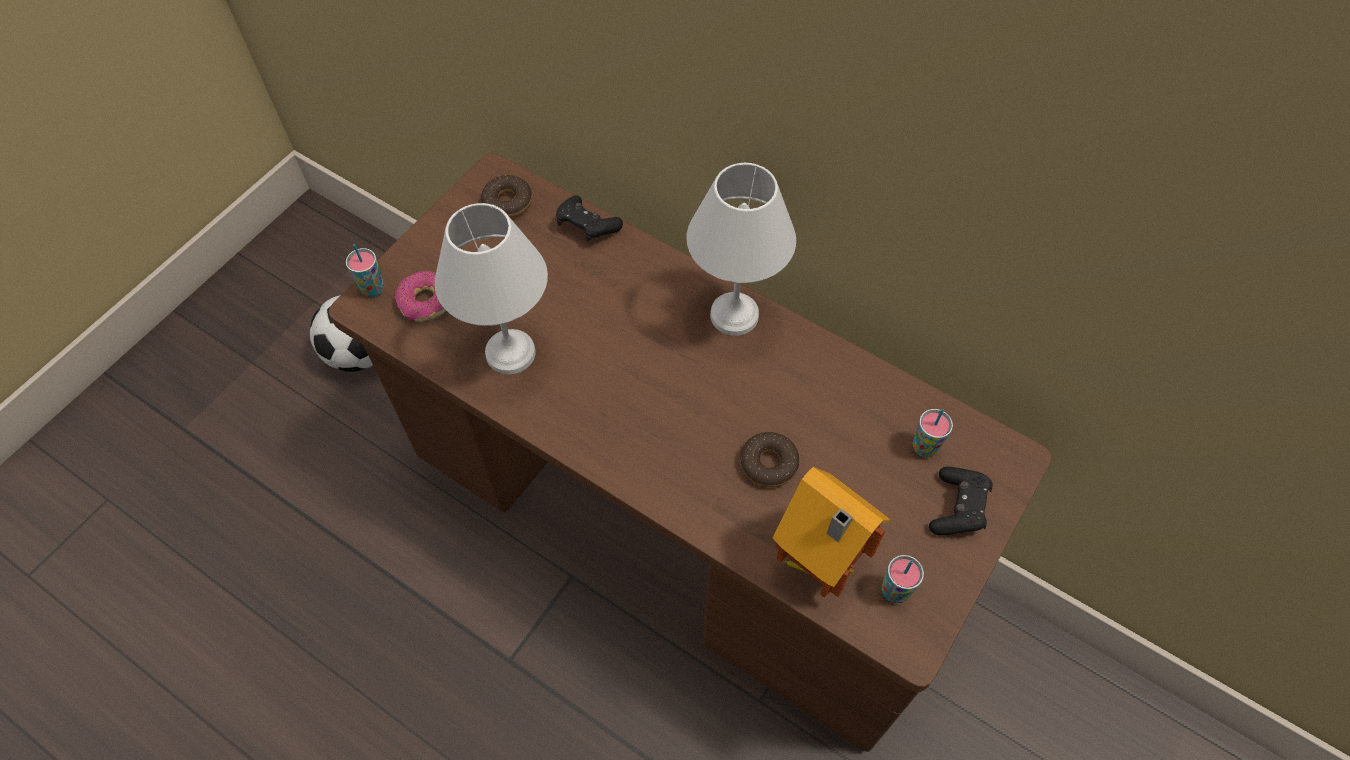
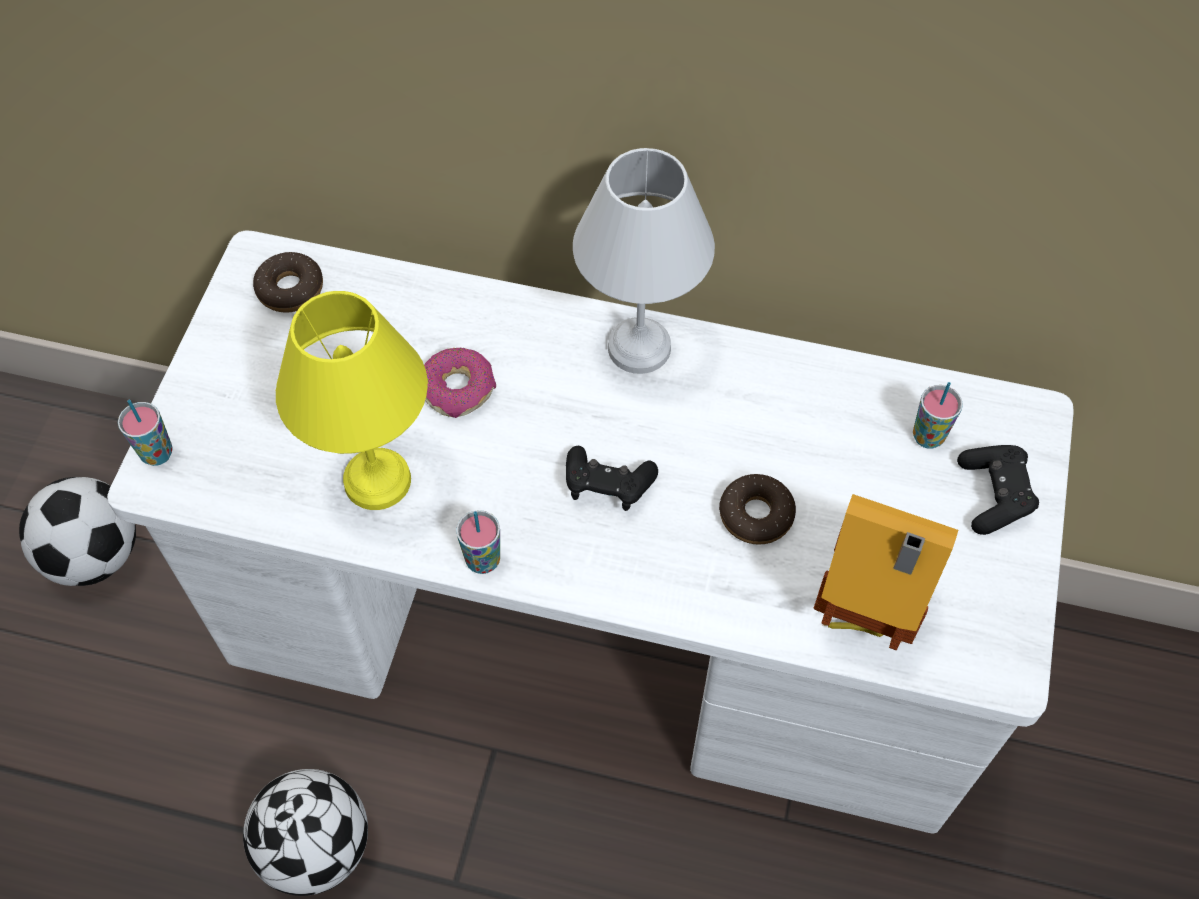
camera: 20 degrees left, 0 degrees up
brown desk [329,153,1052,752] -> white desk [107,230,1074,834]
donut [395,271,446,322] -> donut moved to [424,348,496,418]
white table lamp [435,203,548,374] -> yellow table lamp [276,291,428,510]
black game controller [556,195,623,241] -> black game controller moved to [566,446,658,511]
cup [882,555,924,603] -> cup moved to [456,510,500,574]
none -> football [243,769,368,896]

